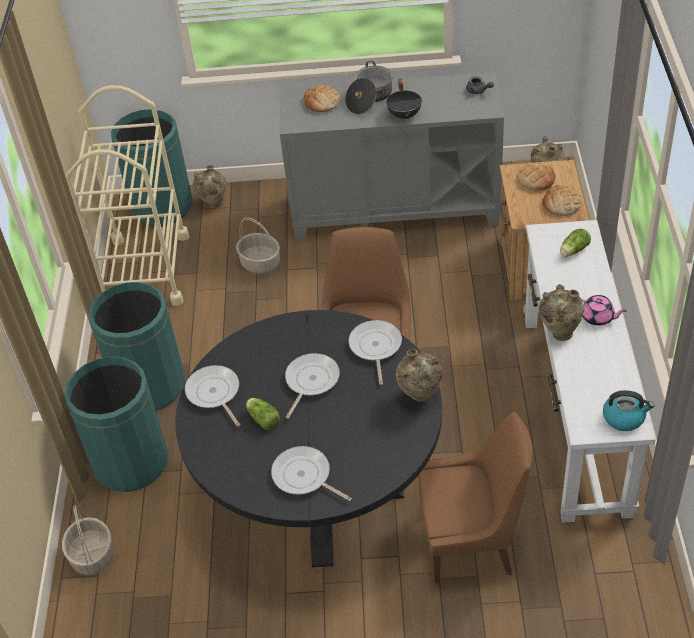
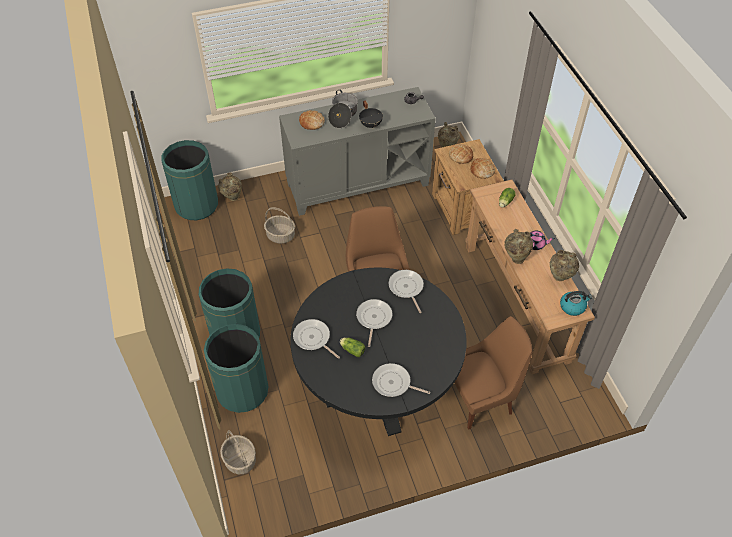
camera: 20 degrees left, 5 degrees up
beige cart [65,85,189,306] -> none
beige vase [396,349,442,402] -> beige vase moved to [550,250,579,281]
white console table [523,220,656,523] -> brown console table [465,180,595,375]

